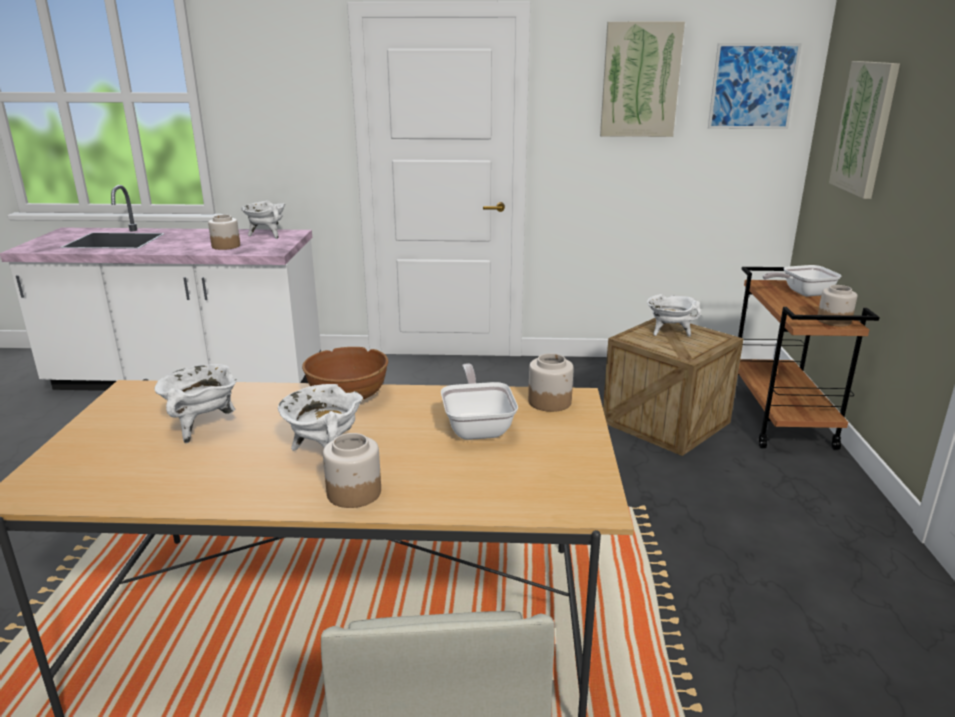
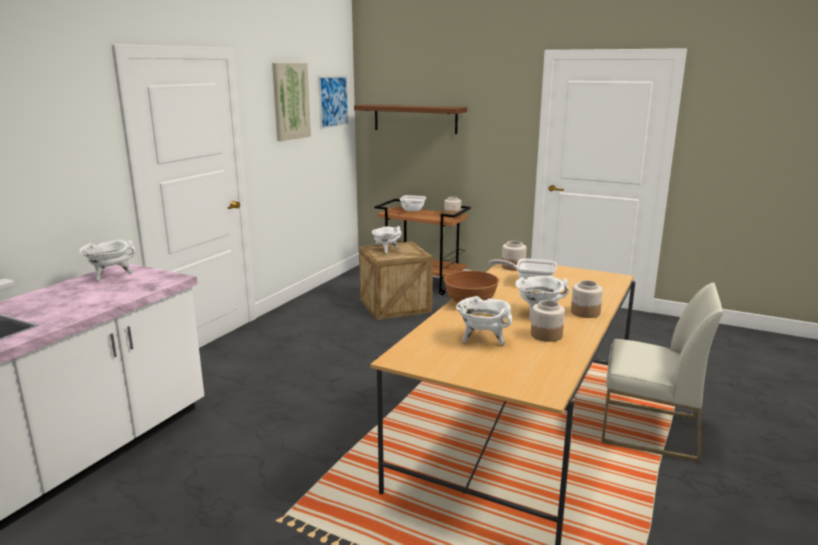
camera: 65 degrees left, 5 degrees down
jar [208,215,240,250] -> jar moved to [531,300,565,342]
picture [829,61,900,199] -> brown shelf [354,104,467,134]

